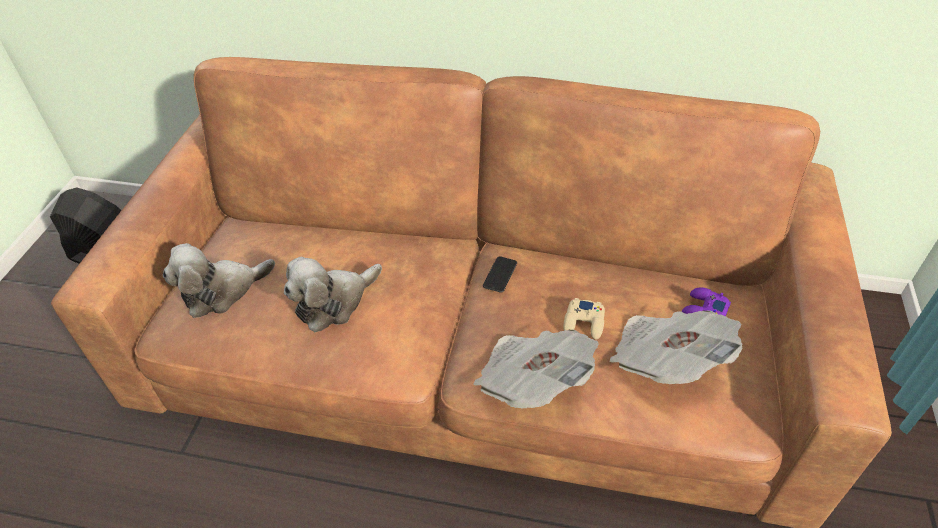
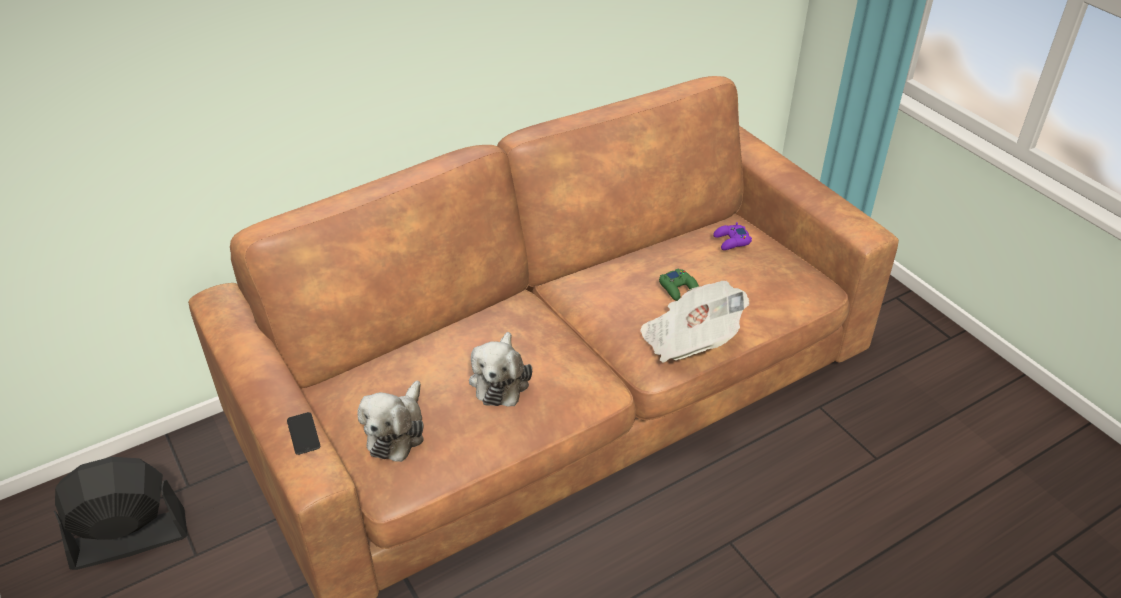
camera: 45 degrees left, 5 degrees down
phone [483,256,517,293] -> phone moved to [287,412,320,455]
beige game controller [563,298,605,340] -> green game controller [659,268,699,301]
newspaper [610,310,743,384] -> none

